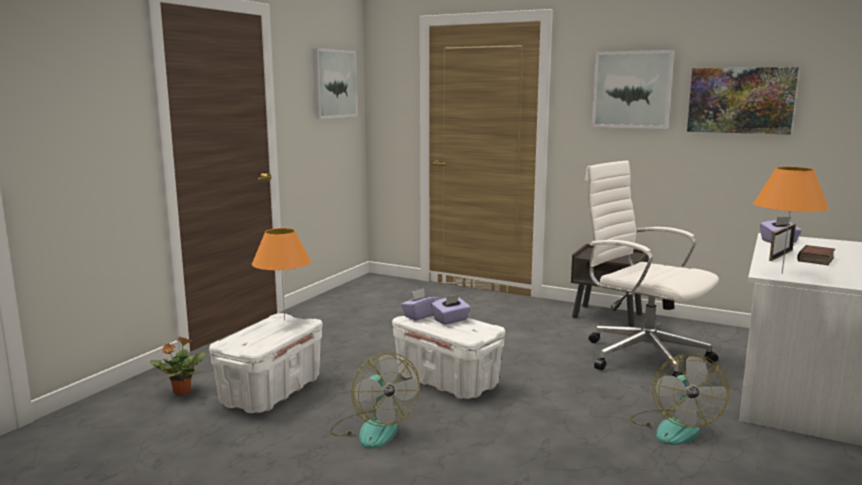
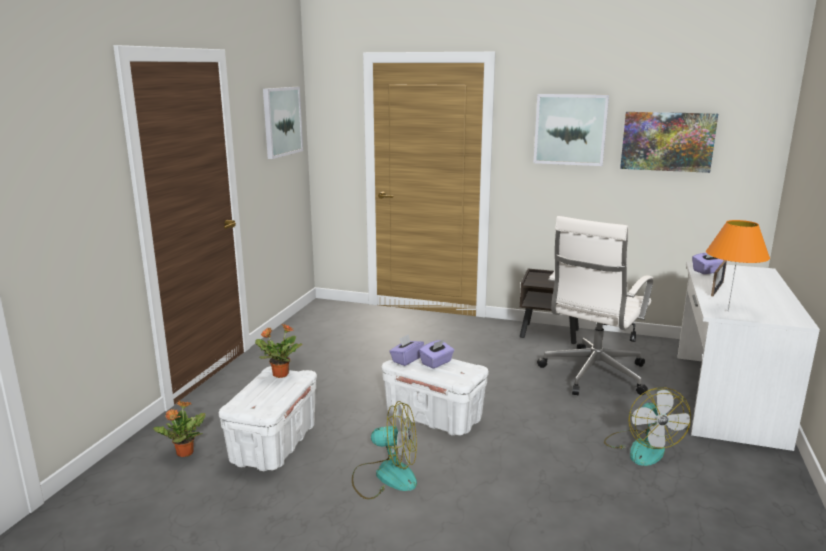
camera: 10 degrees left, 5 degrees up
orange table lamp [252,228,311,320] -> potted plant [255,323,302,378]
fan [330,352,420,449] -> fan turned 45 degrees counterclockwise [352,401,417,500]
white office chair [585,160,719,377] -> white office chair turned 90 degrees counterclockwise [537,216,653,395]
book [797,245,835,265] -> none

